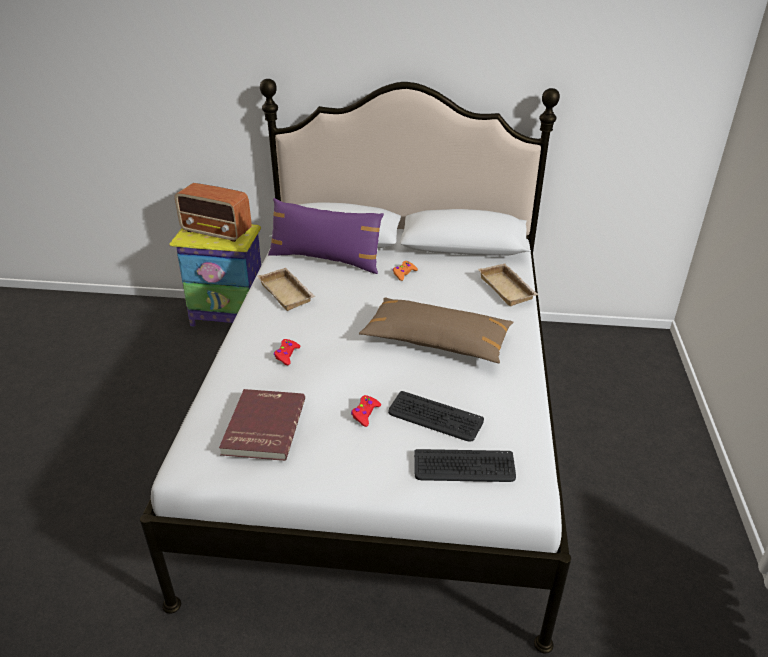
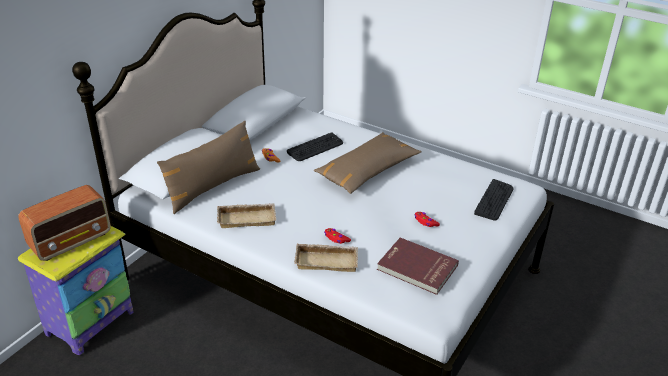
camera: 65 degrees left, 0 degrees up
purple pillow [268,198,384,274] -> brown pillow [157,121,260,214]
keyboard [388,391,484,442] -> keyboard moved to [287,132,343,161]
beige tray [478,263,538,306] -> beige tray moved to [294,243,358,272]

